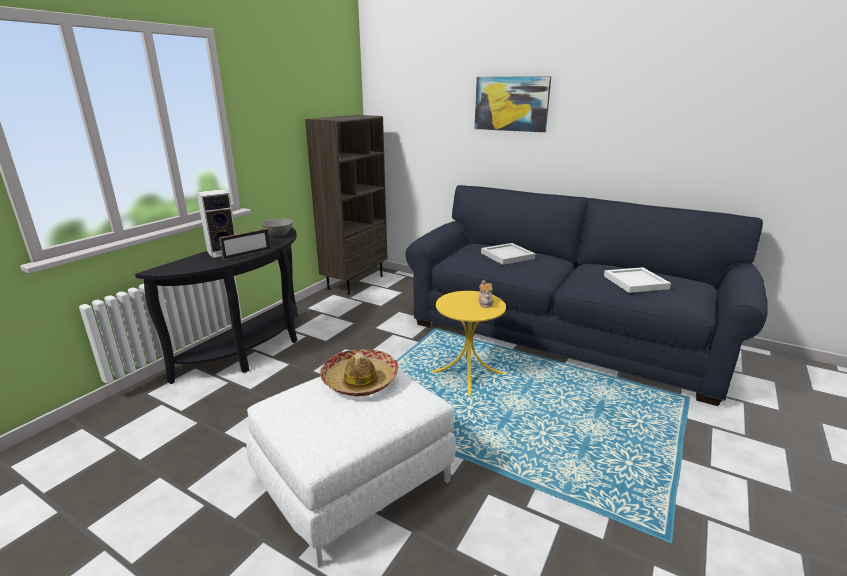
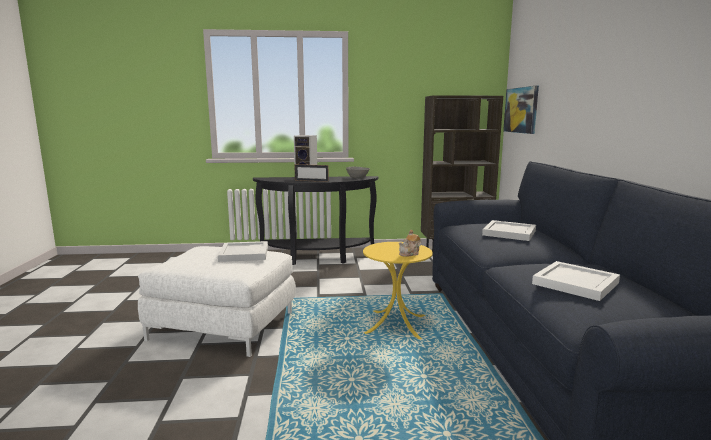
camera: 55 degrees right, 10 degrees down
hat [320,349,398,396] -> white tray [218,241,268,262]
picture [475,76,551,133] -> picture moved to [503,86,539,134]

